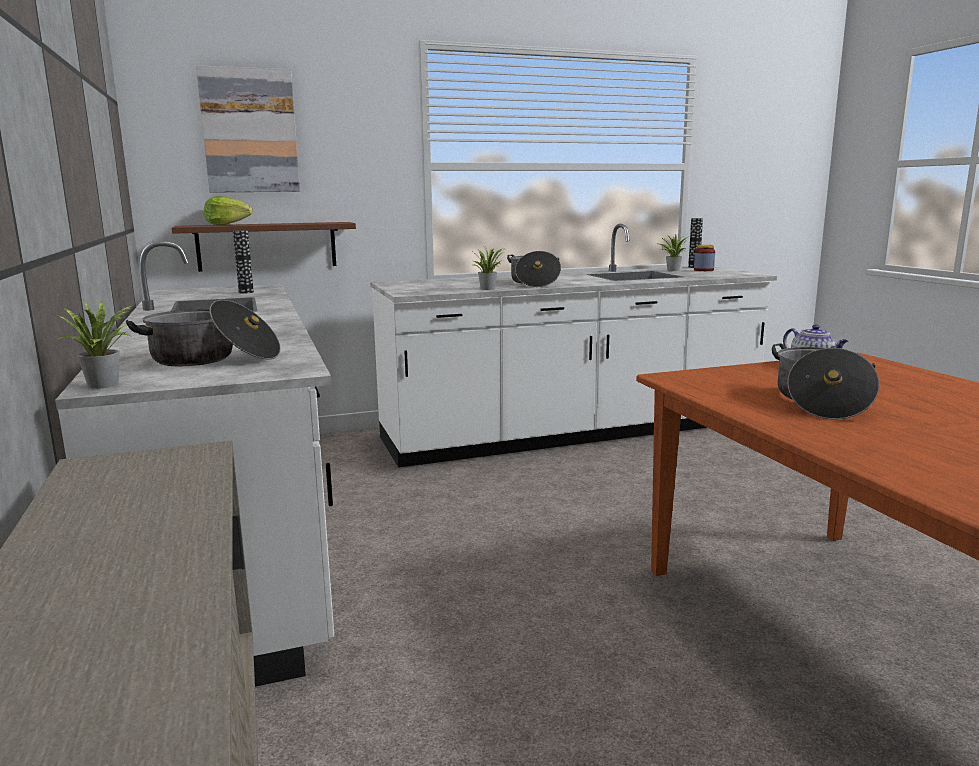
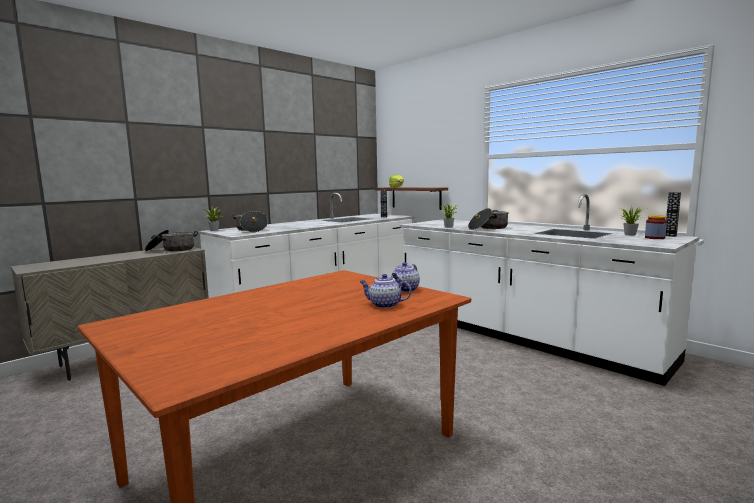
camera: 65 degrees right, 5 degrees down
picture [196,65,300,193] -> none
cooking pot [772,343,879,420] -> cooking pot moved to [145,230,198,252]
none -> teapot [359,274,412,308]

